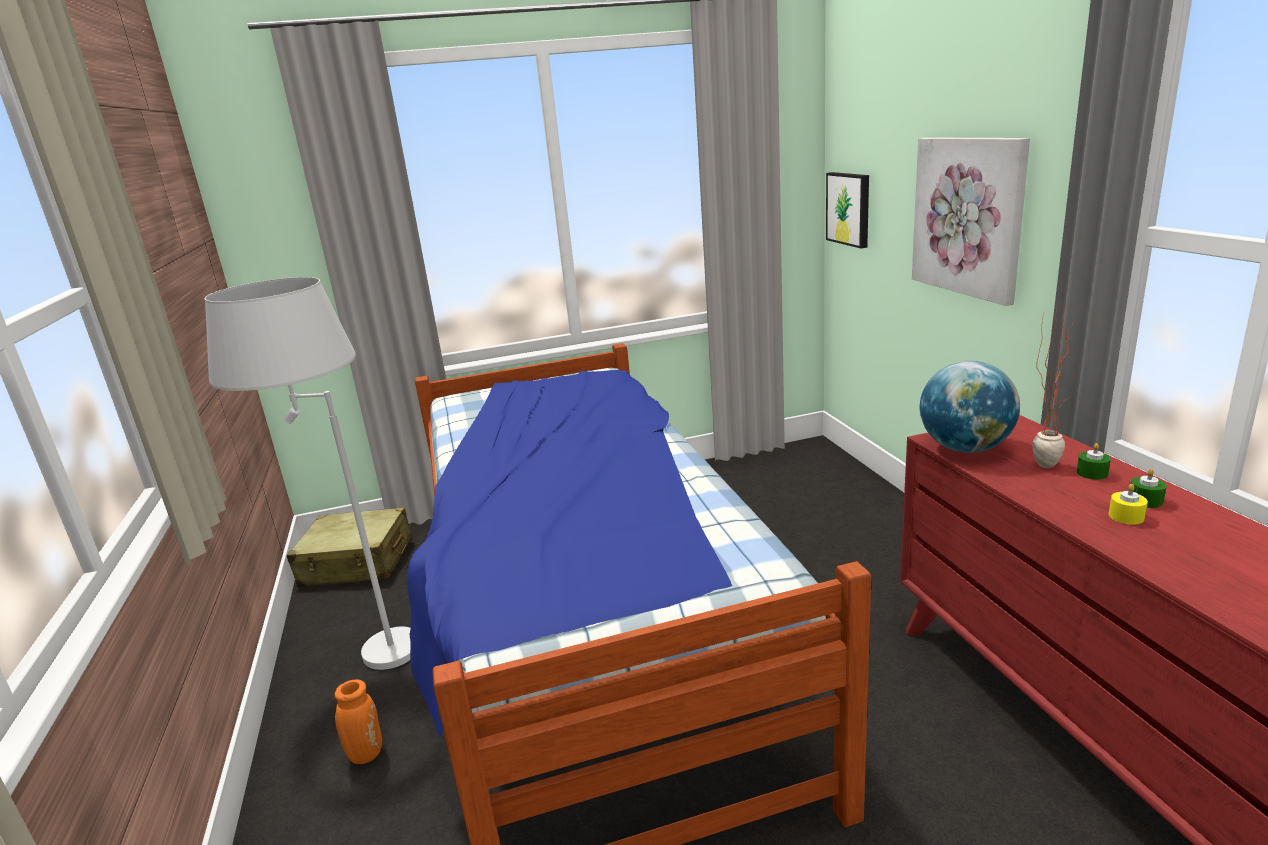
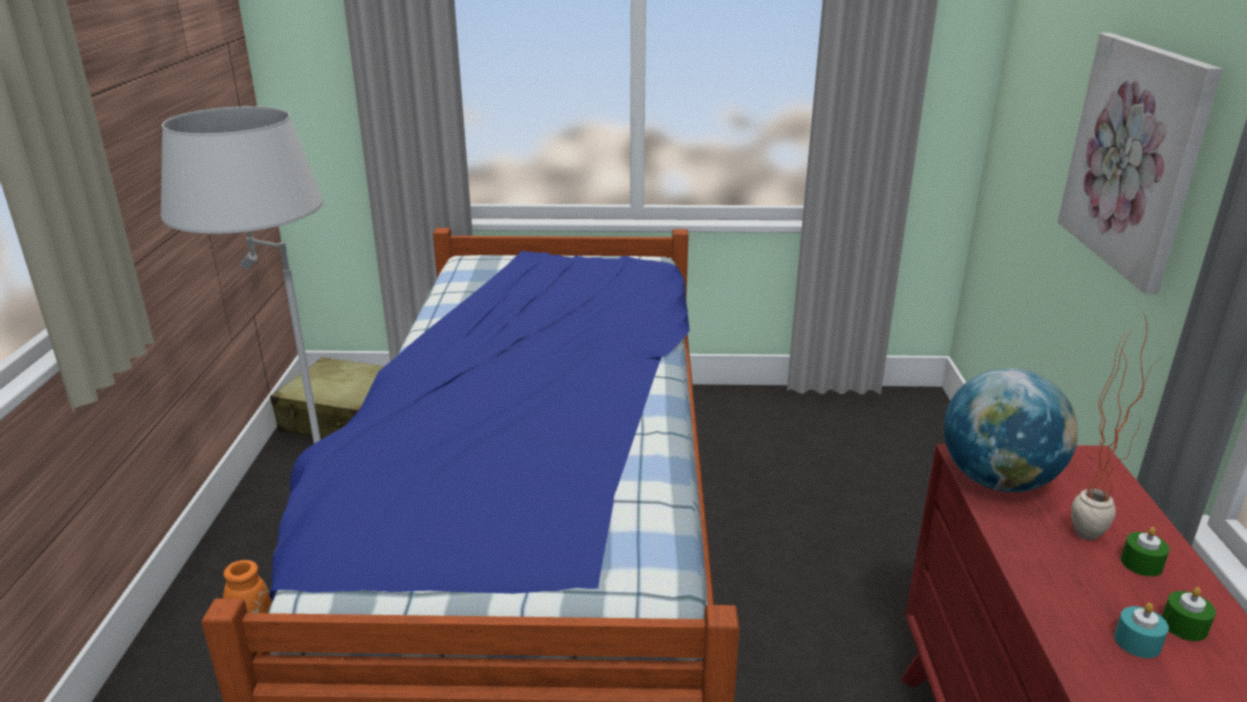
camera: 15 degrees right, 5 degrees up
picture [826,172,869,249] -> none
yellow candle [1109,484,1148,525] -> turquoise candle [1114,603,1169,658]

